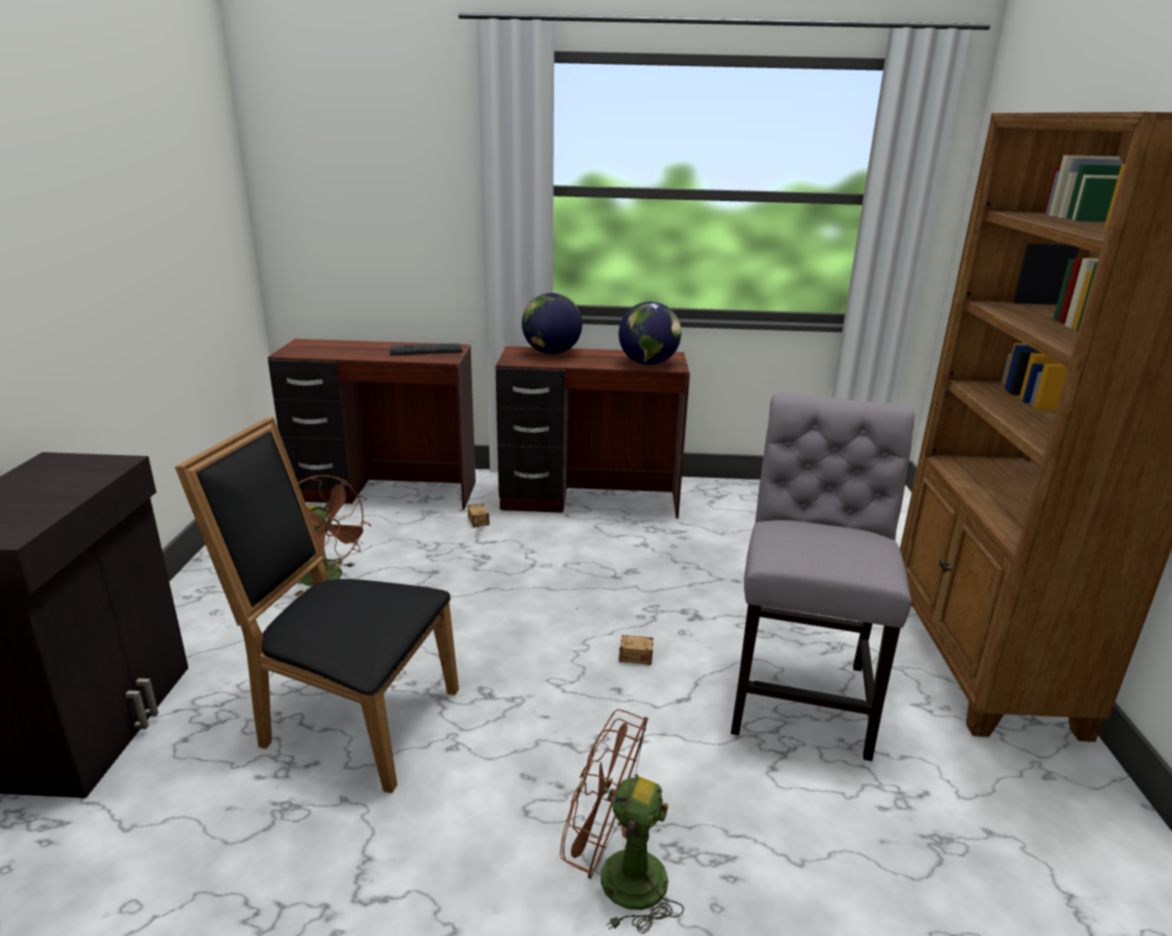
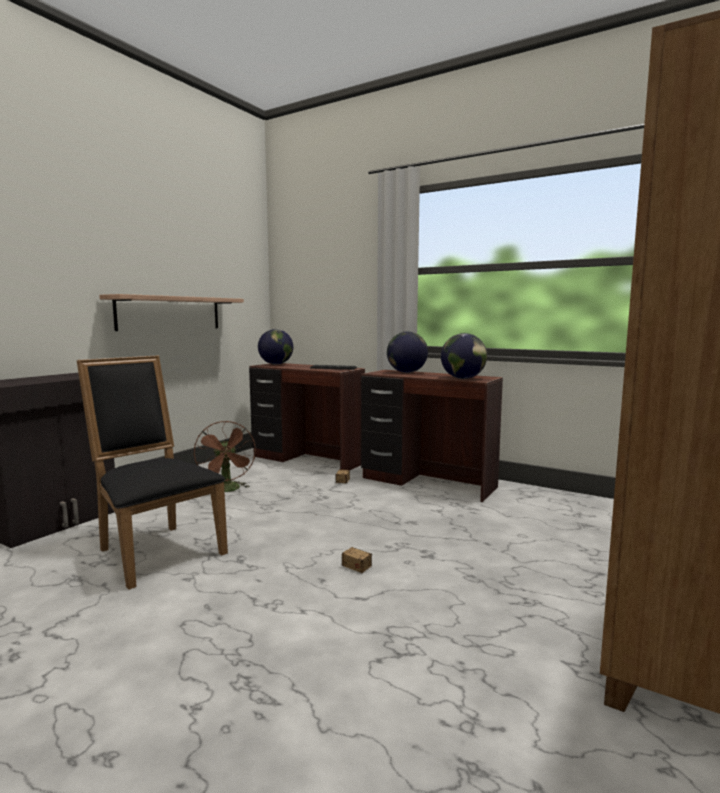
camera: 30 degrees right, 15 degrees down
brown fan [560,709,684,934] -> none
grey chair [731,393,915,761] -> none
none -> shelf [99,294,244,331]
none -> globe [258,329,293,365]

